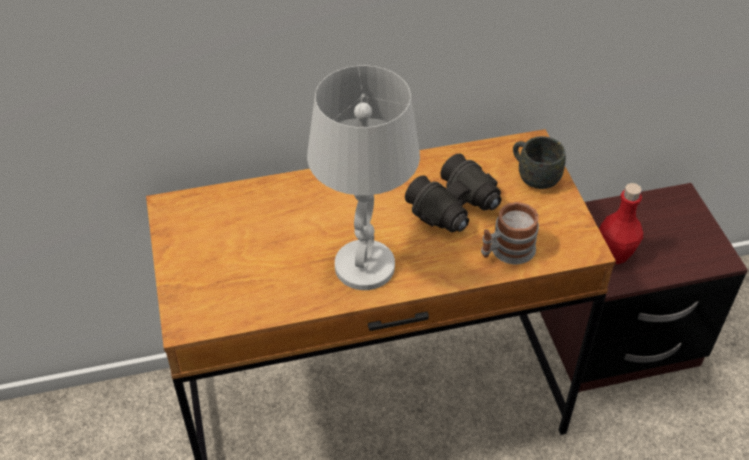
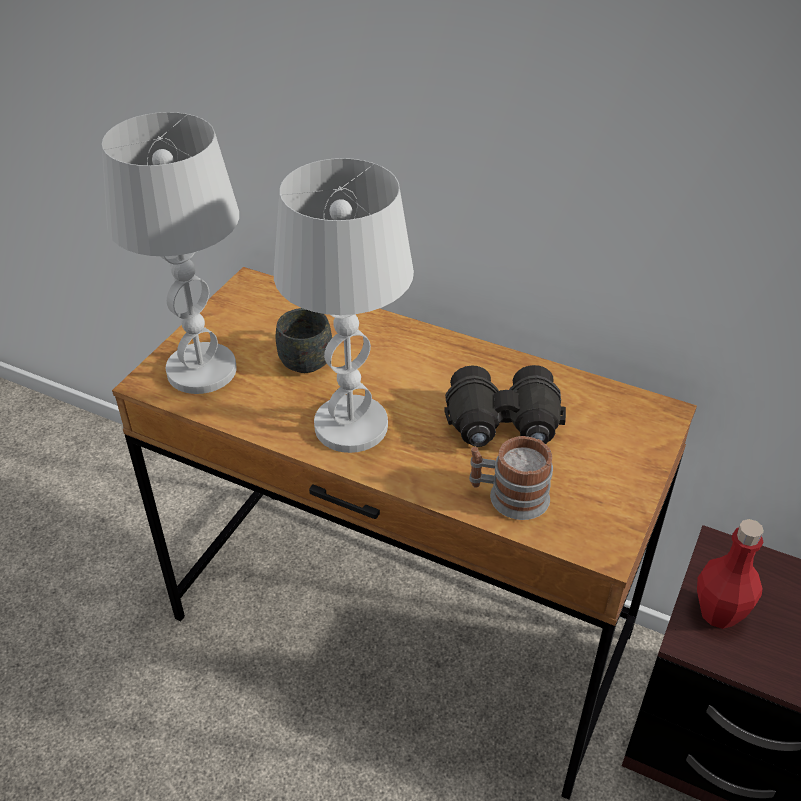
camera: 40 degrees right, 5 degrees down
grey mug [513,136,566,189] -> grey mug moved to [276,308,332,373]
none -> white table lamp [102,112,239,394]

